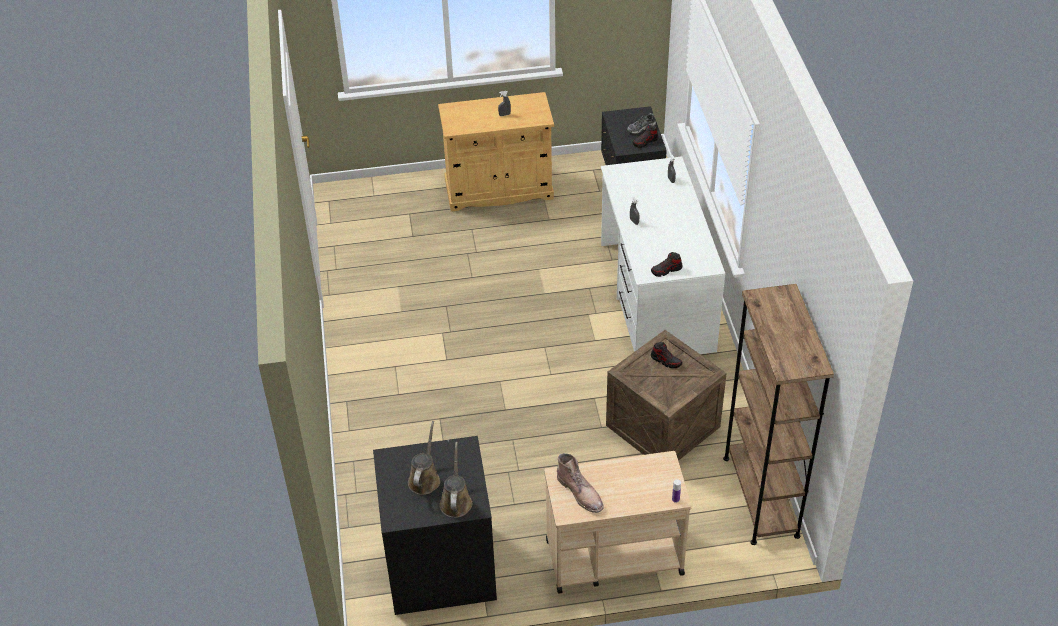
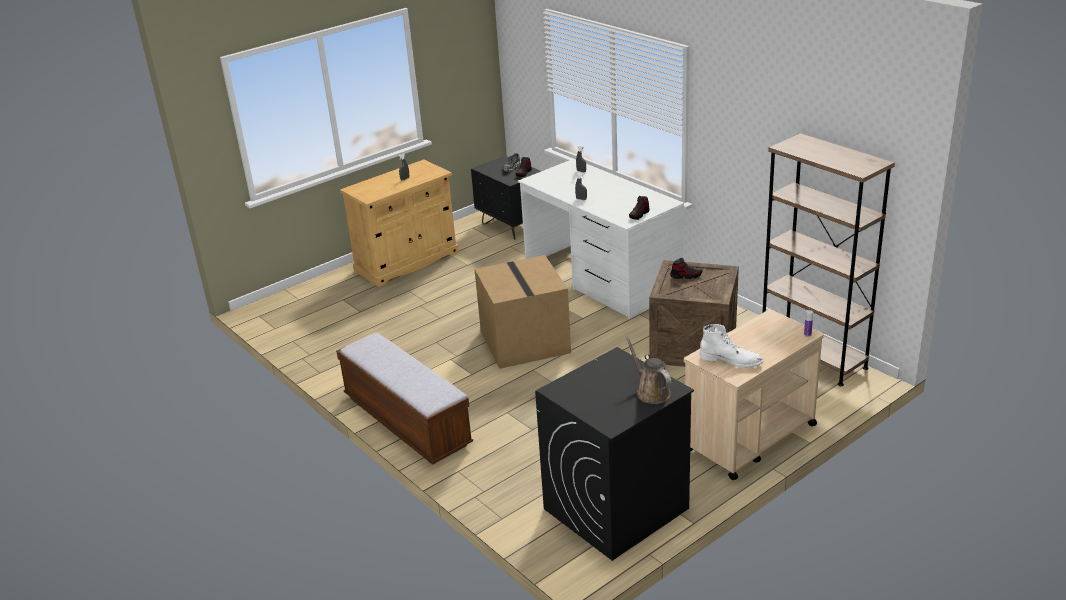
camera: 30 degrees left, 15 degrees down
brown watering can [408,421,440,495] -> none
brown boot [557,453,604,513] -> white boot [699,324,763,368]
none -> bench [336,333,473,465]
none -> cardboard box [474,255,571,369]

